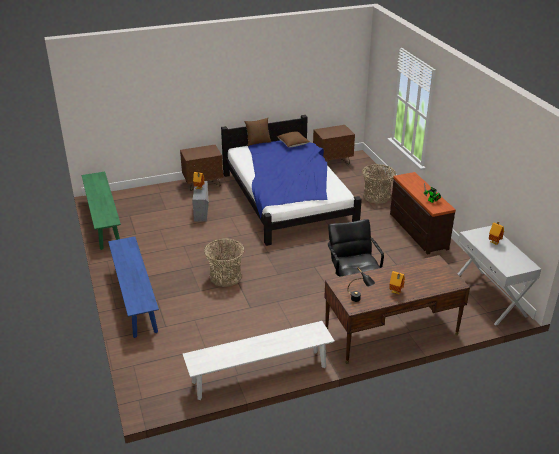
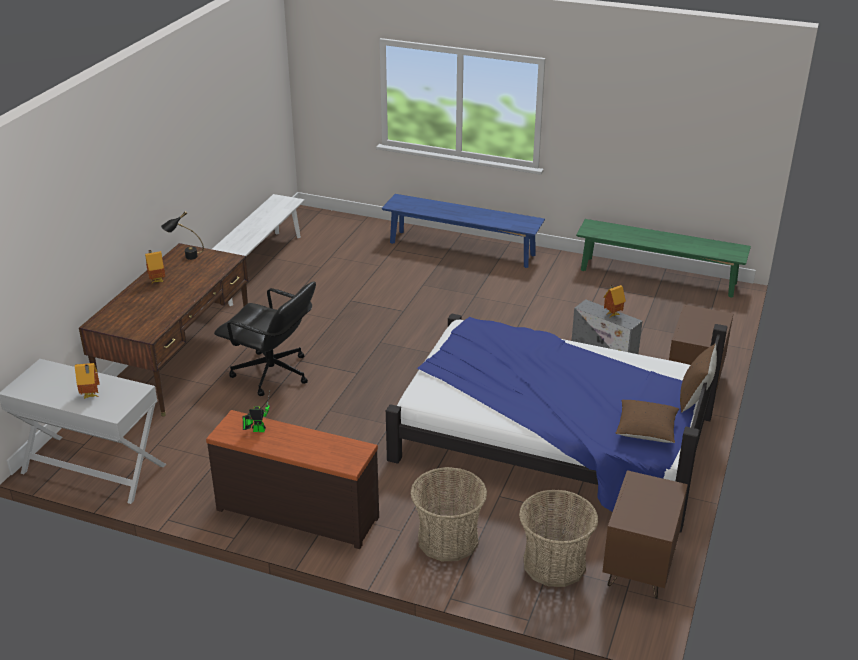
camera: 130 degrees right, 0 degrees up
basket [204,238,245,287] -> basket moved to [519,489,598,587]

